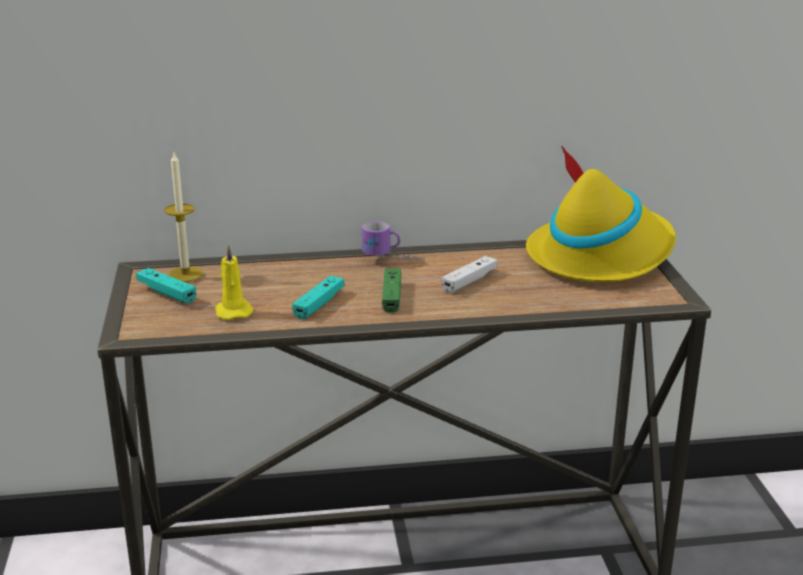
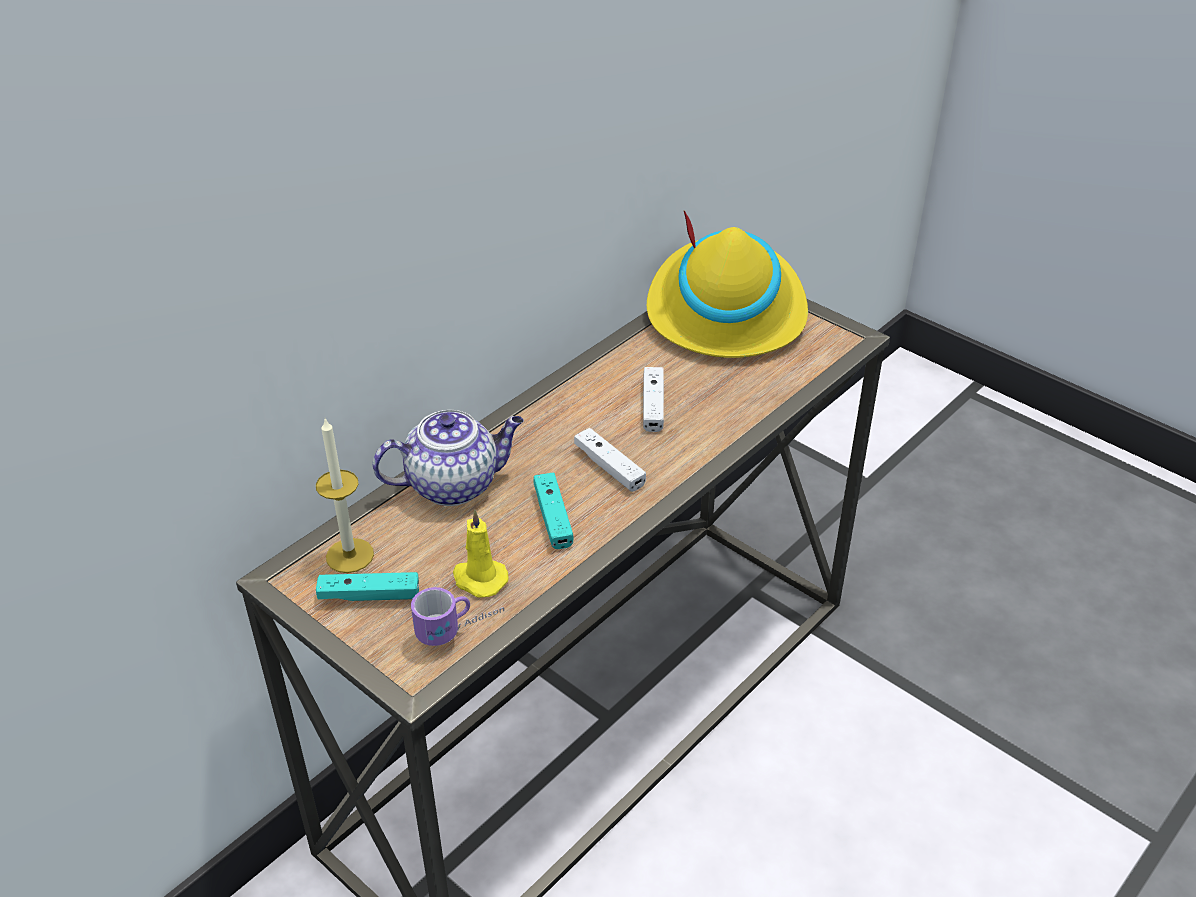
camera: 40 degrees left, 15 degrees up
mug [362,221,424,261] -> mug moved to [411,587,504,646]
green game controller [382,268,401,312] -> white game controller [574,428,646,492]
none -> teapot [372,410,524,506]

